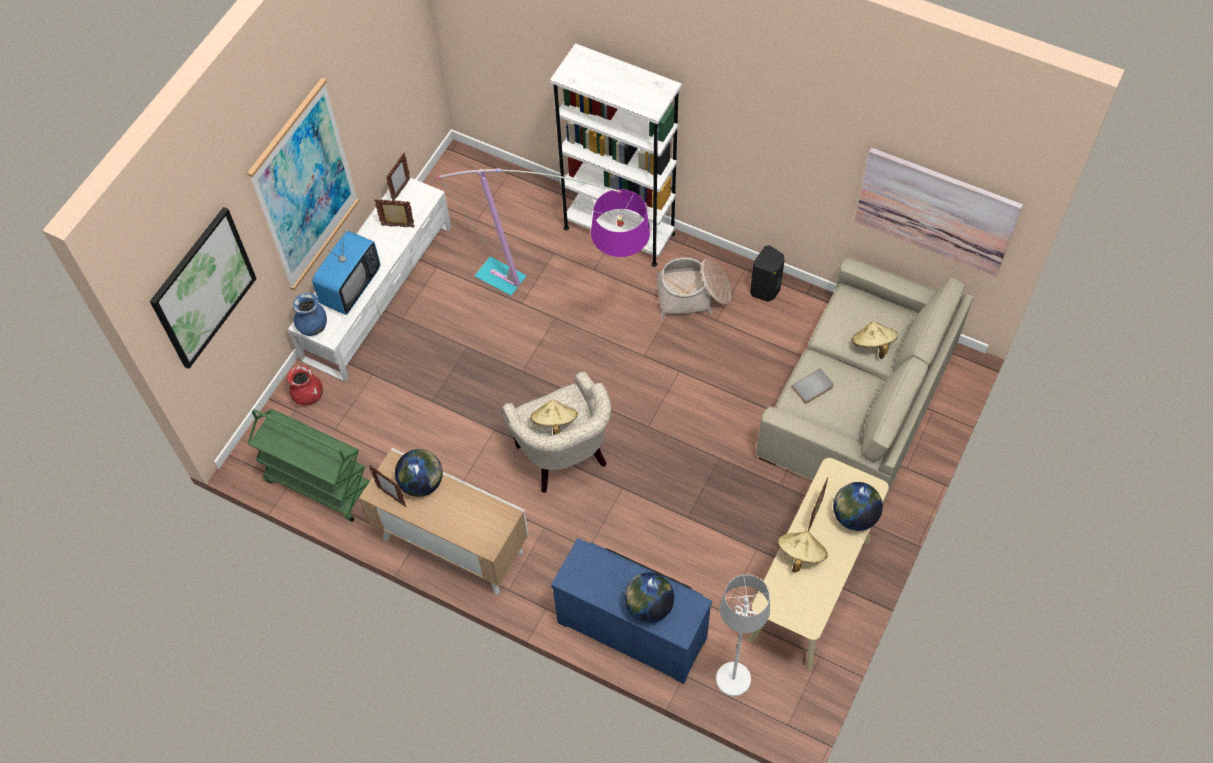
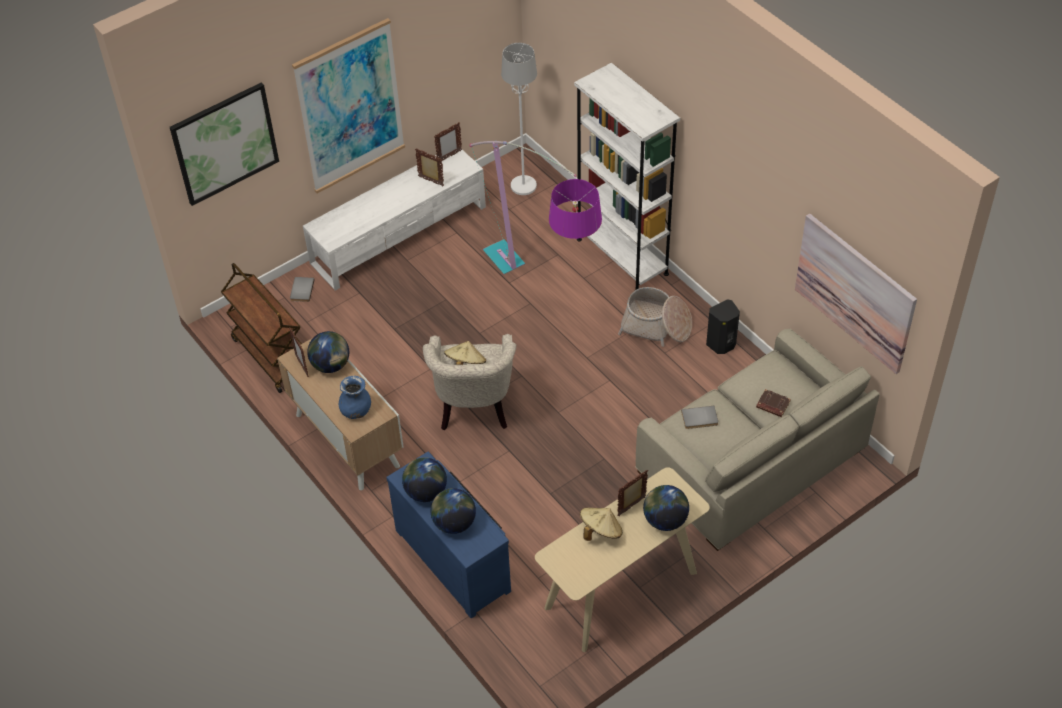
camera: 25 degrees right, 10 degrees down
green cart [248,409,370,522] -> brown cart [221,263,302,393]
red vase [287,366,323,406] -> grey book [290,277,314,302]
blue vase [293,293,327,336] -> blue vase moved to [339,376,371,419]
television [312,228,380,315] -> none
white floor lamp [716,574,770,696] -> white floor lamp moved to [501,43,537,195]
beige hat [852,321,898,359] -> brown book [756,389,791,417]
none -> globe [402,457,447,502]

